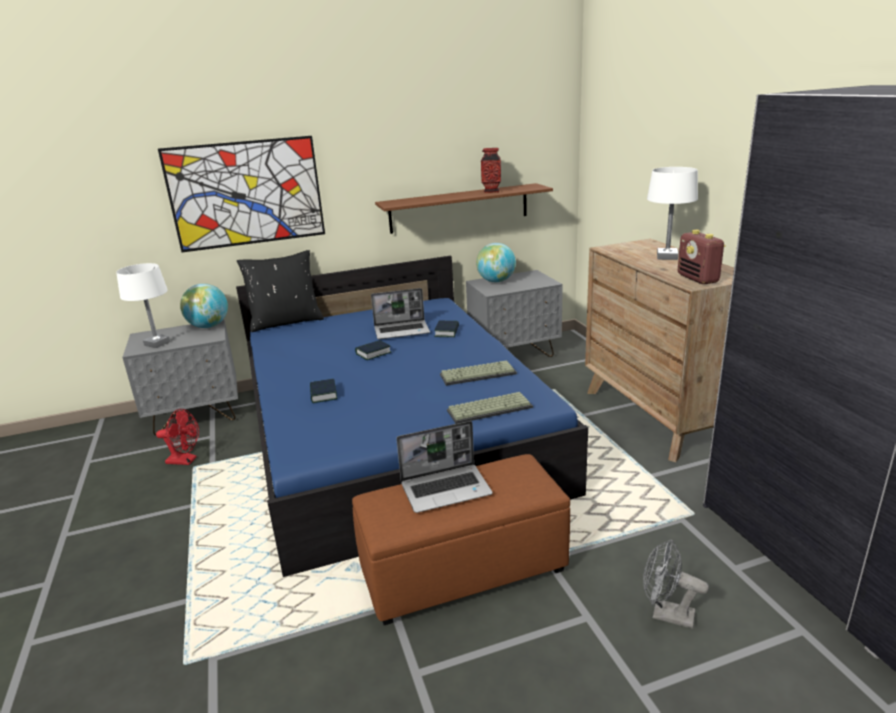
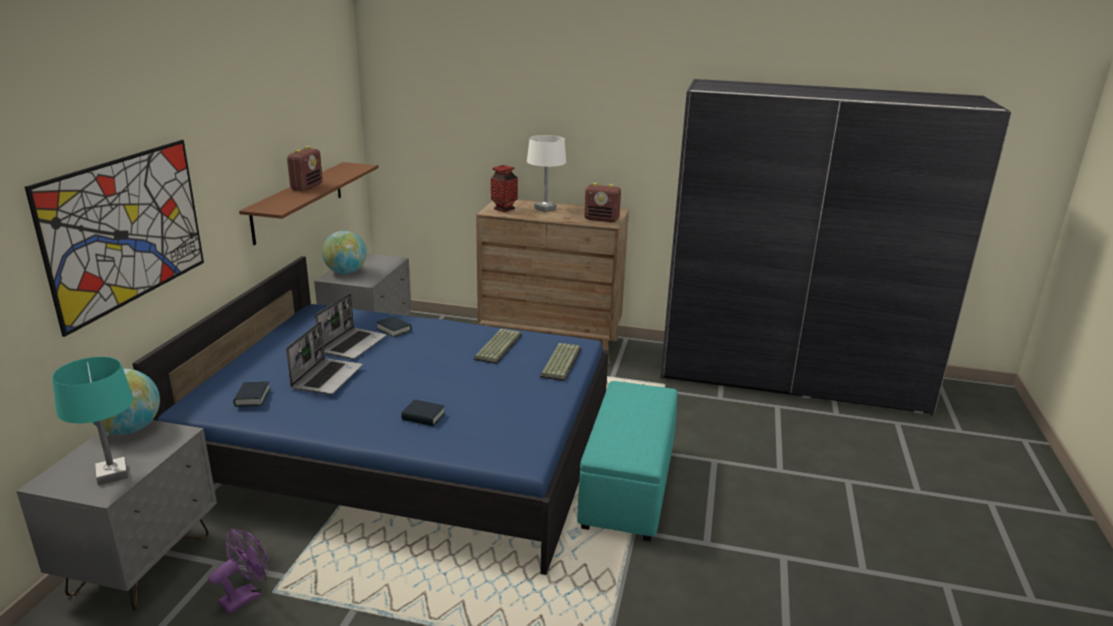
camera: 60 degrees left, 0 degrees up
white table lamp [116,263,170,348] -> turquoise table lamp [52,357,133,485]
red fan [156,409,199,465] -> purple fan [208,529,269,614]
black pillow [237,250,324,332] -> none
brown ottoman [352,454,570,625] -> turquoise ottoman [577,381,678,542]
book [355,340,391,360] -> book moved to [233,382,271,407]
laptop [397,421,493,513] -> laptop moved to [286,322,363,394]
vase [481,148,501,193] -> vase moved to [491,165,518,212]
grey fan [643,539,709,629] -> none
none -> radio [287,146,323,191]

